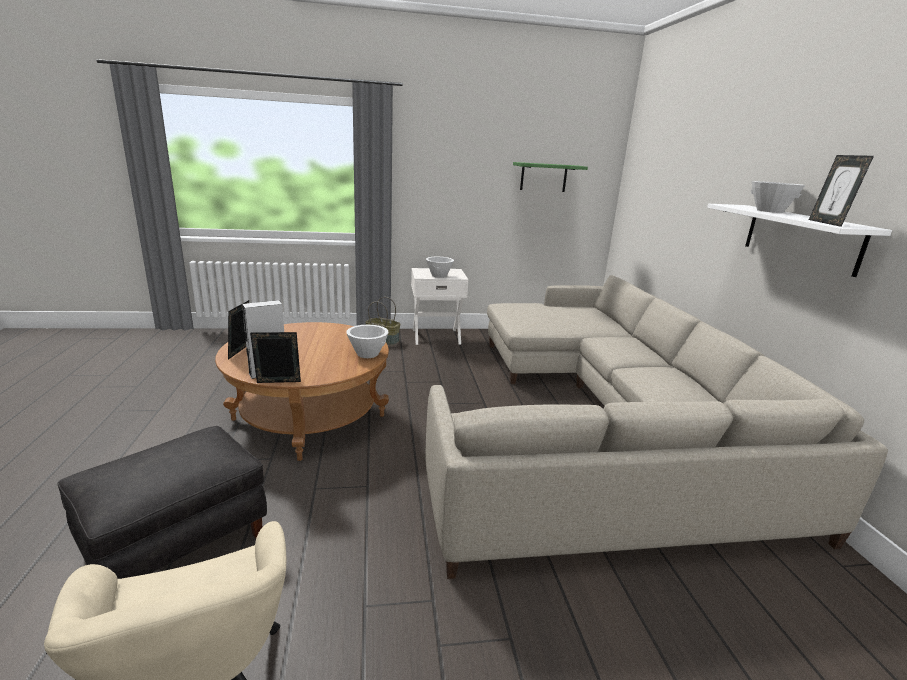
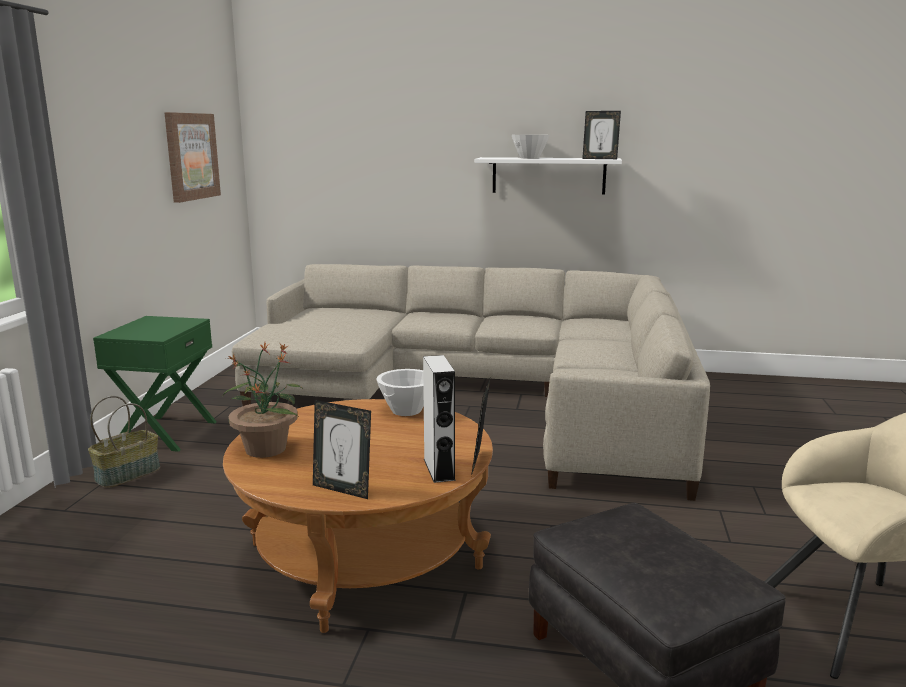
camera: 70 degrees left, 5 degrees down
white nightstand [411,268,468,345] -> green nightstand [93,316,217,452]
white bowl [426,257,454,278] -> none
green shelf [513,162,588,192] -> picture [164,112,221,203]
none -> potted plant [223,342,303,458]

